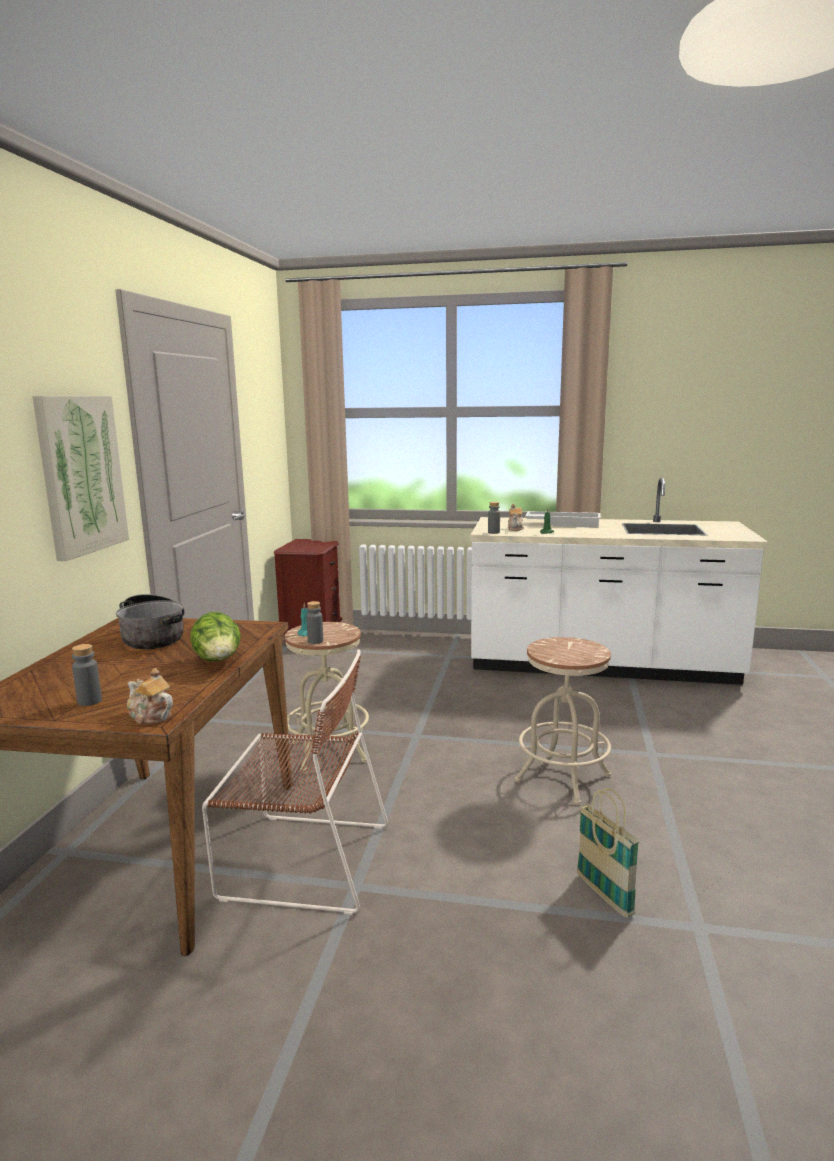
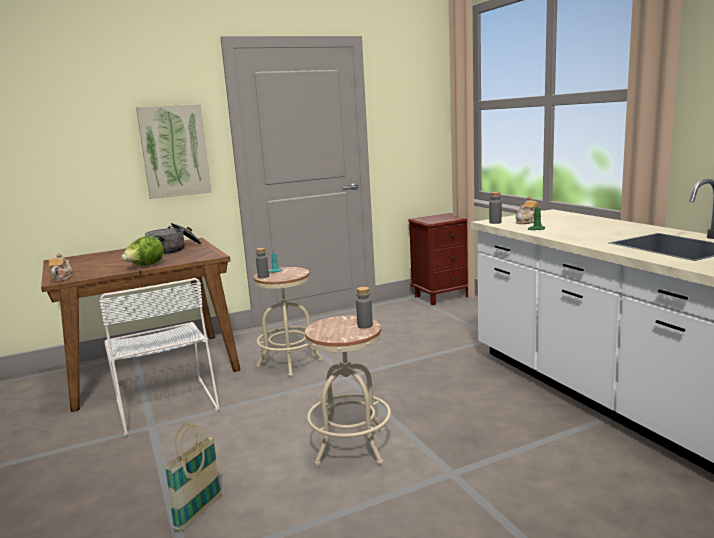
camera: 55 degrees right, 0 degrees up
grey bottle [72,644,102,706] -> grey bottle moved to [356,287,373,329]
brown chair [202,649,388,915] -> white chair [100,278,220,436]
white tray [525,511,601,528] -> none

